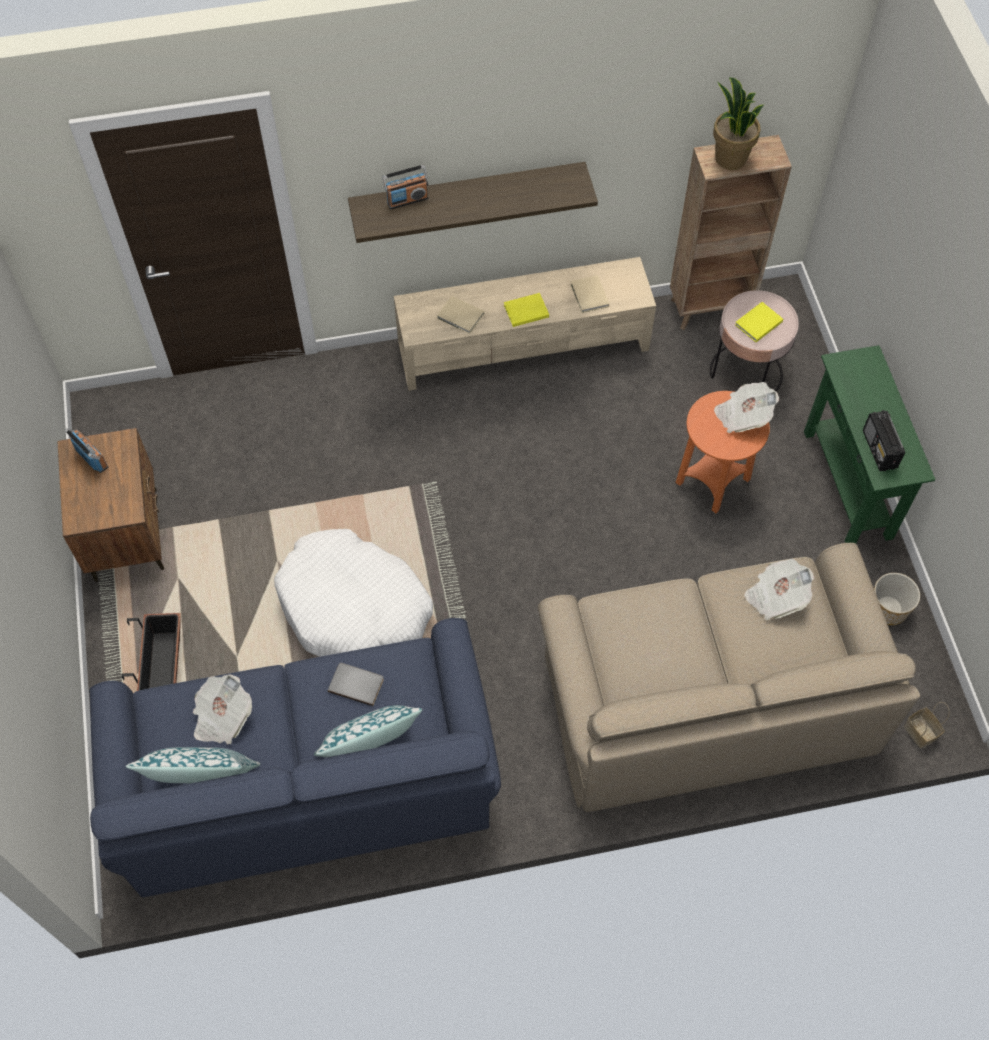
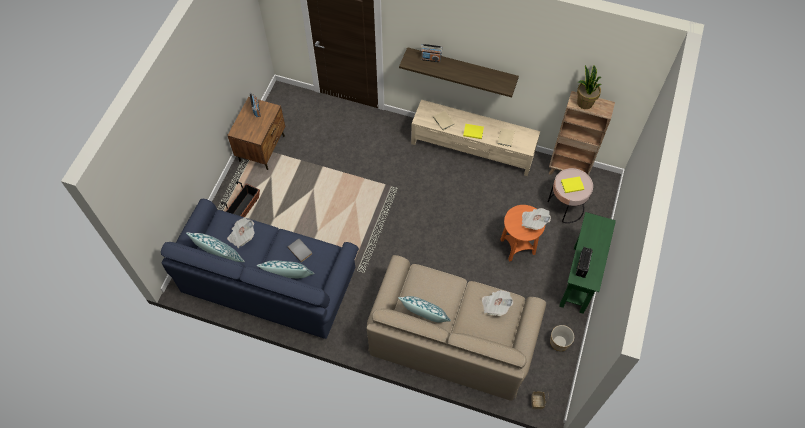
camera: 30 degrees right, 0 degrees up
white dog bed [274,529,433,657] -> none
none -> pillow [398,296,451,323]

